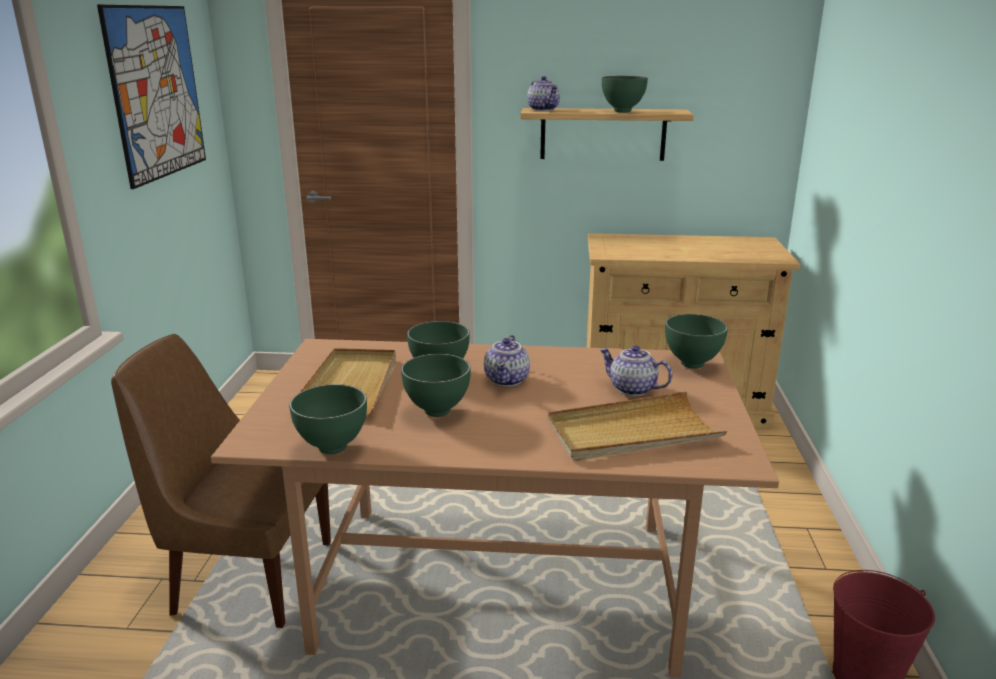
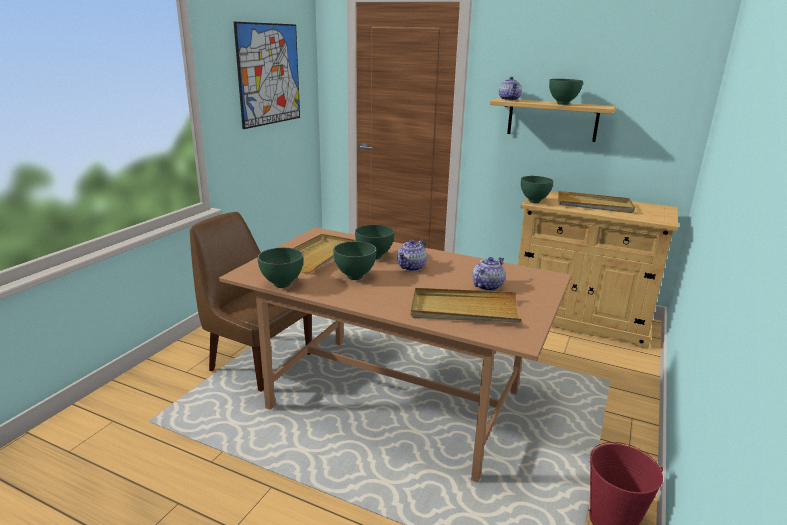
camera: 20 degrees right, 0 degrees up
teapot [599,346,672,396] -> teapot turned 75 degrees clockwise [472,257,505,291]
green bowl [665,314,728,369] -> green bowl moved to [521,176,554,203]
none -> beige tray [558,191,635,213]

